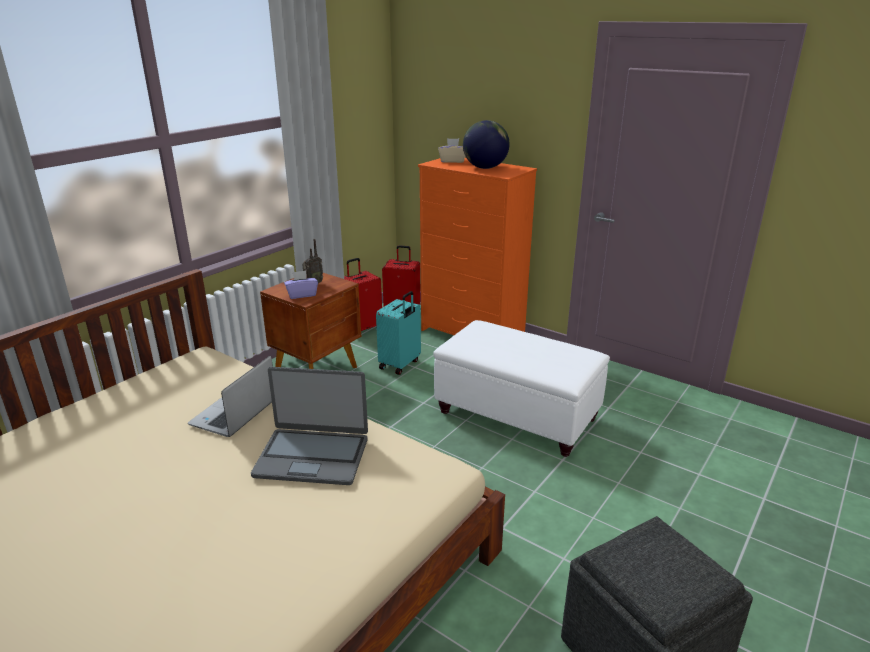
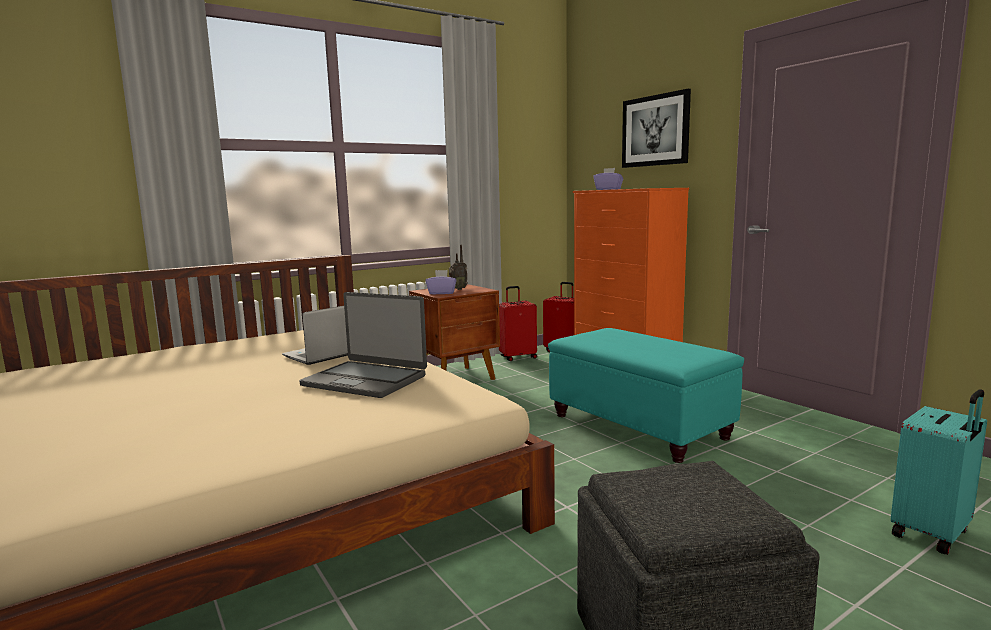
camera: 20 degrees right, 15 degrees down
turquoise suitcase [376,291,421,375] -> turquoise suitcase moved to [891,389,987,555]
white ottoman [433,320,610,457] -> turquoise ottoman [548,328,744,463]
beige tissue box [438,138,465,163] -> purple tissue box [593,168,623,190]
globe [463,120,510,169] -> none
none -> picture [622,89,691,168]

